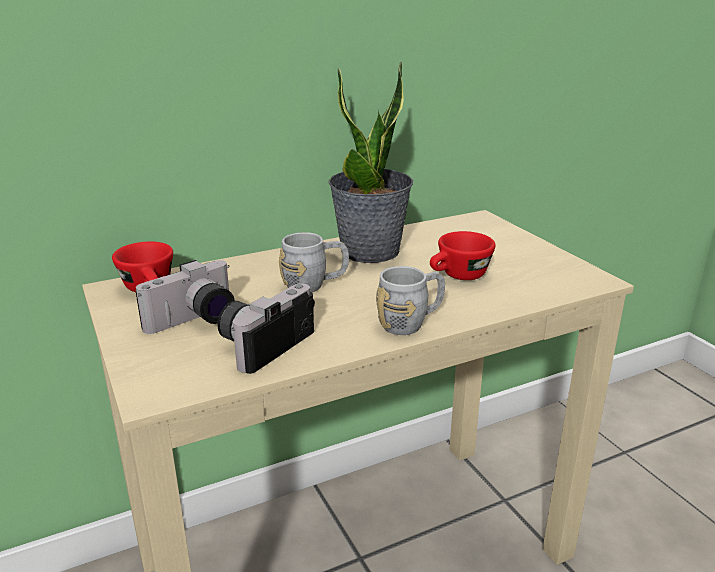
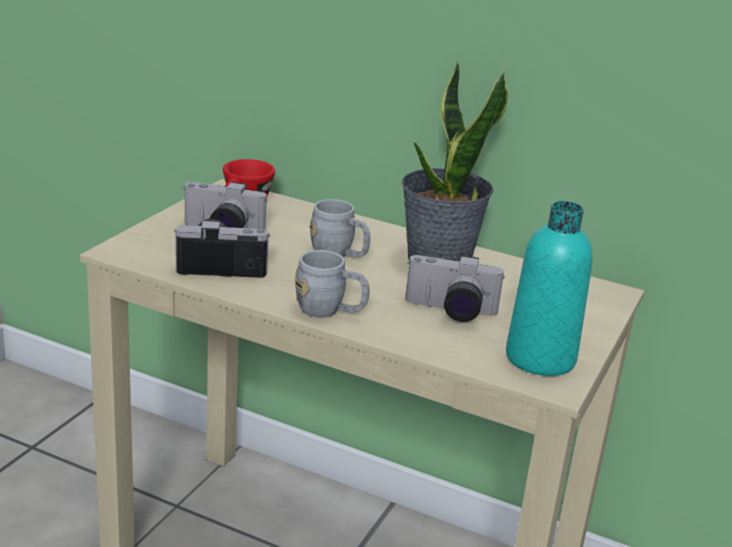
camera: 50 degrees right, 0 degrees up
red cup [430,231,496,280] -> camera [405,255,505,322]
none -> turquoise bottle [506,201,593,376]

